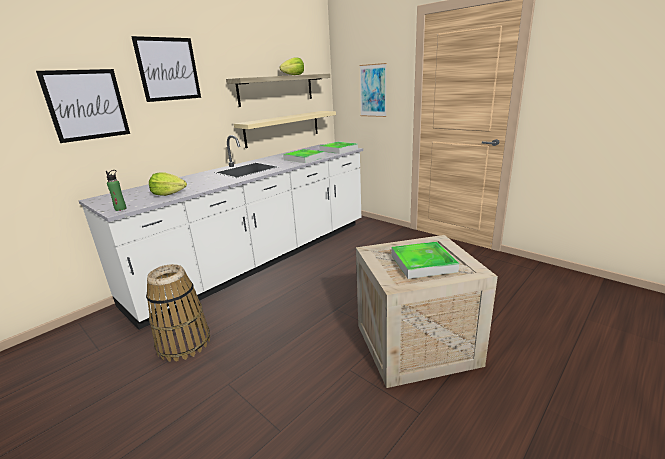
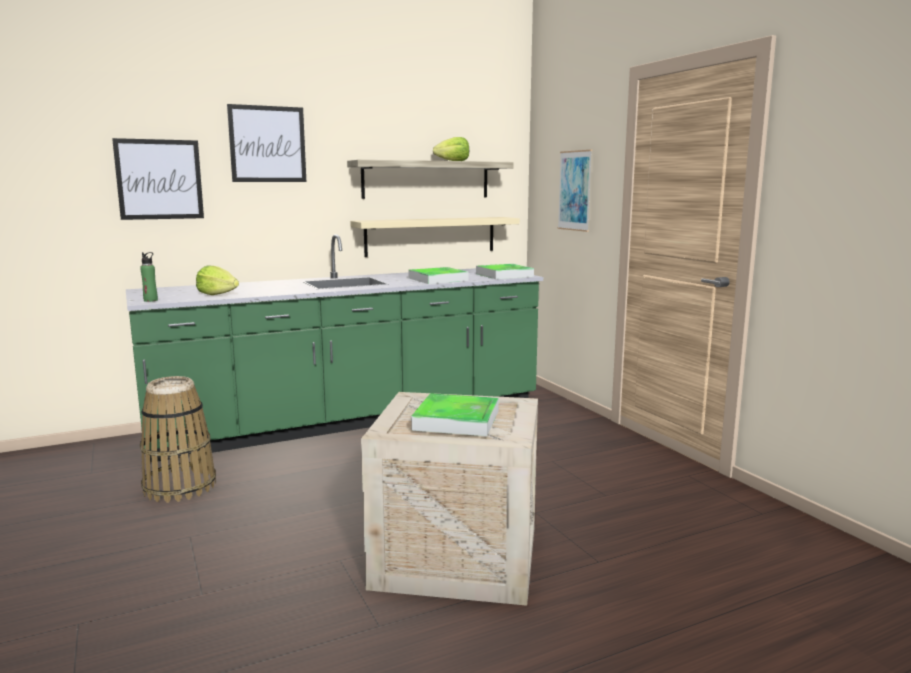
camera: 20 degrees right, 10 degrees down
white counter [79,135,363,330] -> green counter [126,234,543,463]

